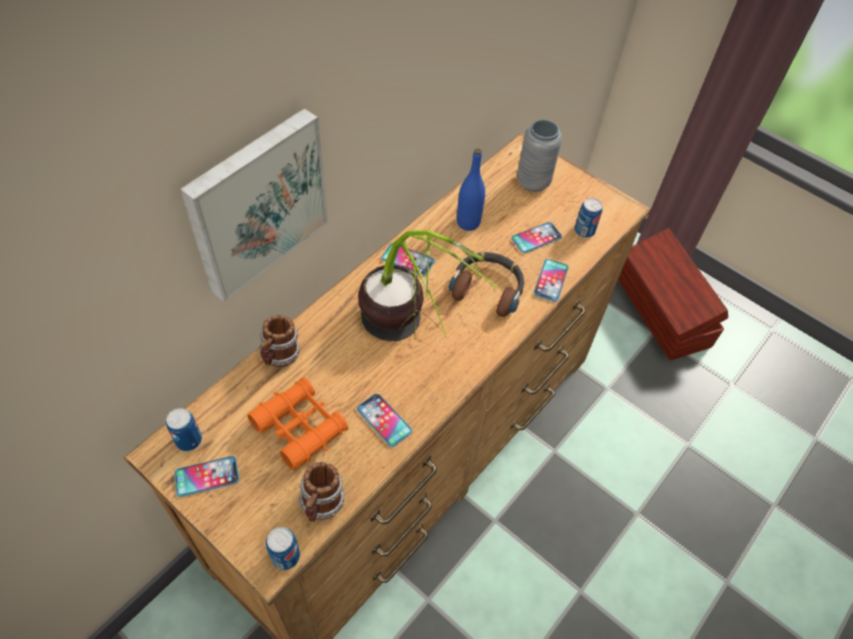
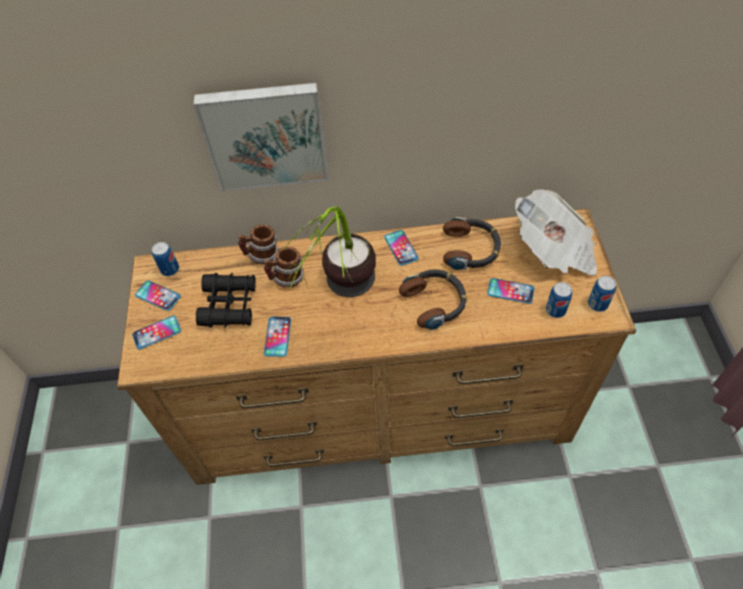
camera: 50 degrees right, 0 degrees up
orange binoculars [247,377,349,470] -> black binoculars [196,273,256,328]
can [266,527,300,570] -> can moved to [588,276,616,312]
mug [298,462,344,522] -> mug moved to [264,247,303,288]
blue bottle [457,149,485,231] -> headphones [443,217,501,270]
grey vase [517,119,562,192] -> newspaper [515,189,597,275]
phone [533,259,569,302] -> phone moved to [132,316,181,350]
brown storage box [618,228,728,360] -> none

